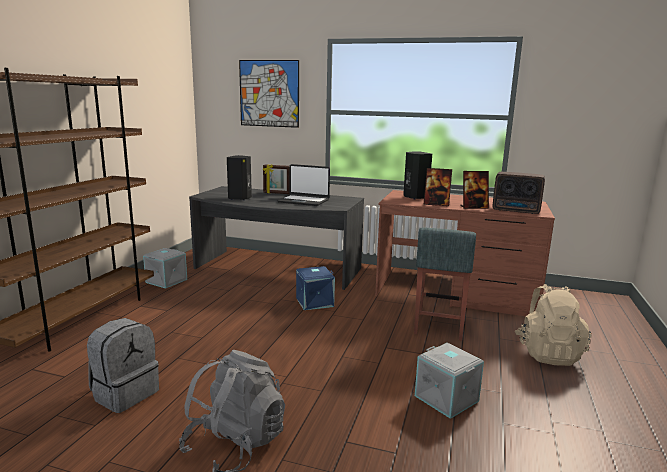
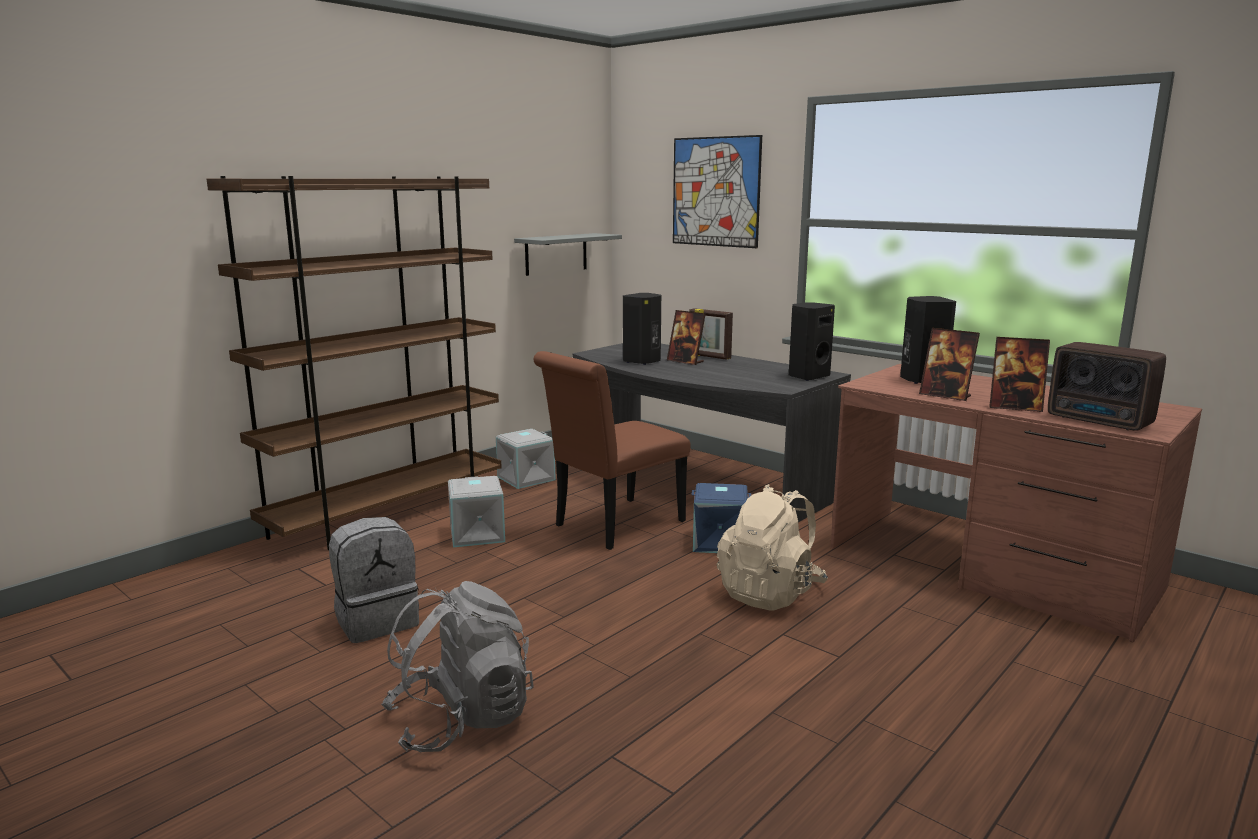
camera: 25 degrees right, 0 degrees up
laptop [277,164,330,206] -> none
grey stool [414,227,476,341] -> none
grey storage box [415,343,484,419] -> grey storage box moved to [448,476,505,547]
beige backpack [515,284,591,366] -> beige backpack moved to [717,484,828,611]
none -> grey shelf [514,233,622,276]
none -> brown chair [533,351,691,550]
none -> picture frame [667,310,706,365]
none -> black speaker [789,302,835,381]

